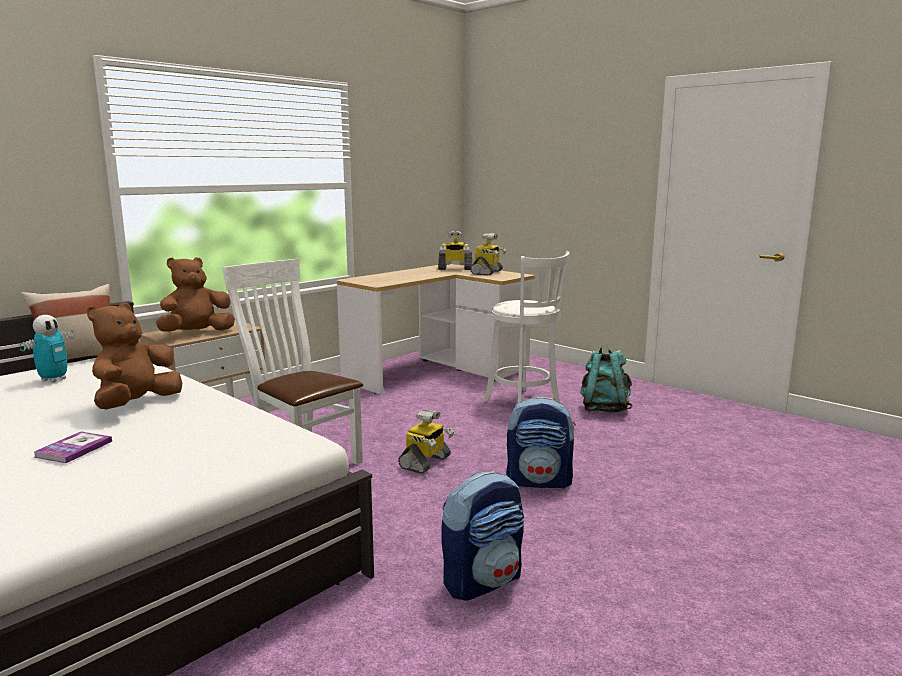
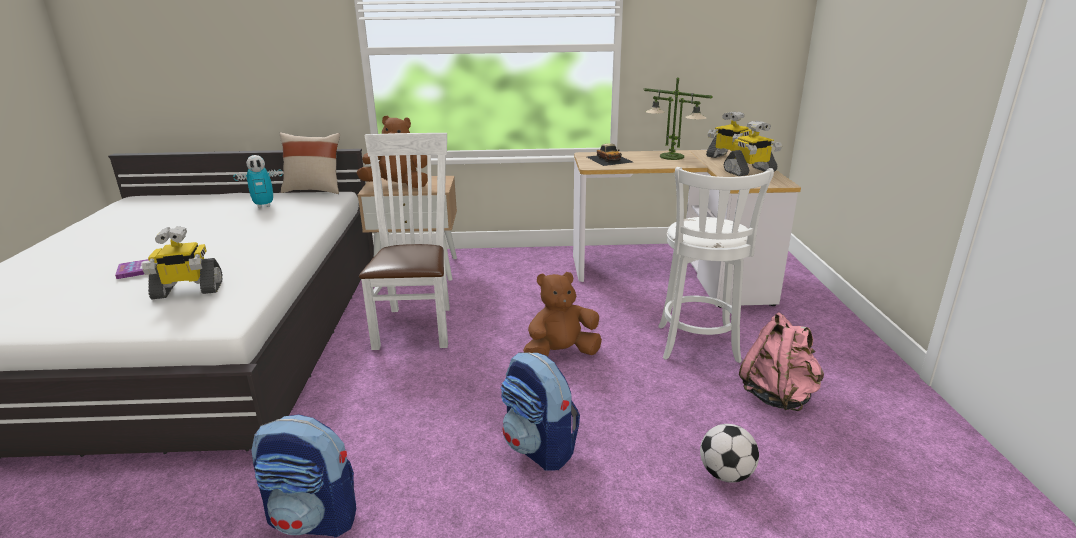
camera: 45 degrees right, 10 degrees up
brown plush toy [87,303,182,409] -> brown plush toy moved to [523,272,602,357]
toy robot [398,409,454,474] -> toy robot moved to [142,226,223,299]
turquoise backpack [580,345,632,413] -> pink backpack [739,312,824,411]
none -> toy car [587,143,632,166]
none -> table lamp [644,77,713,160]
none -> football [700,424,759,483]

